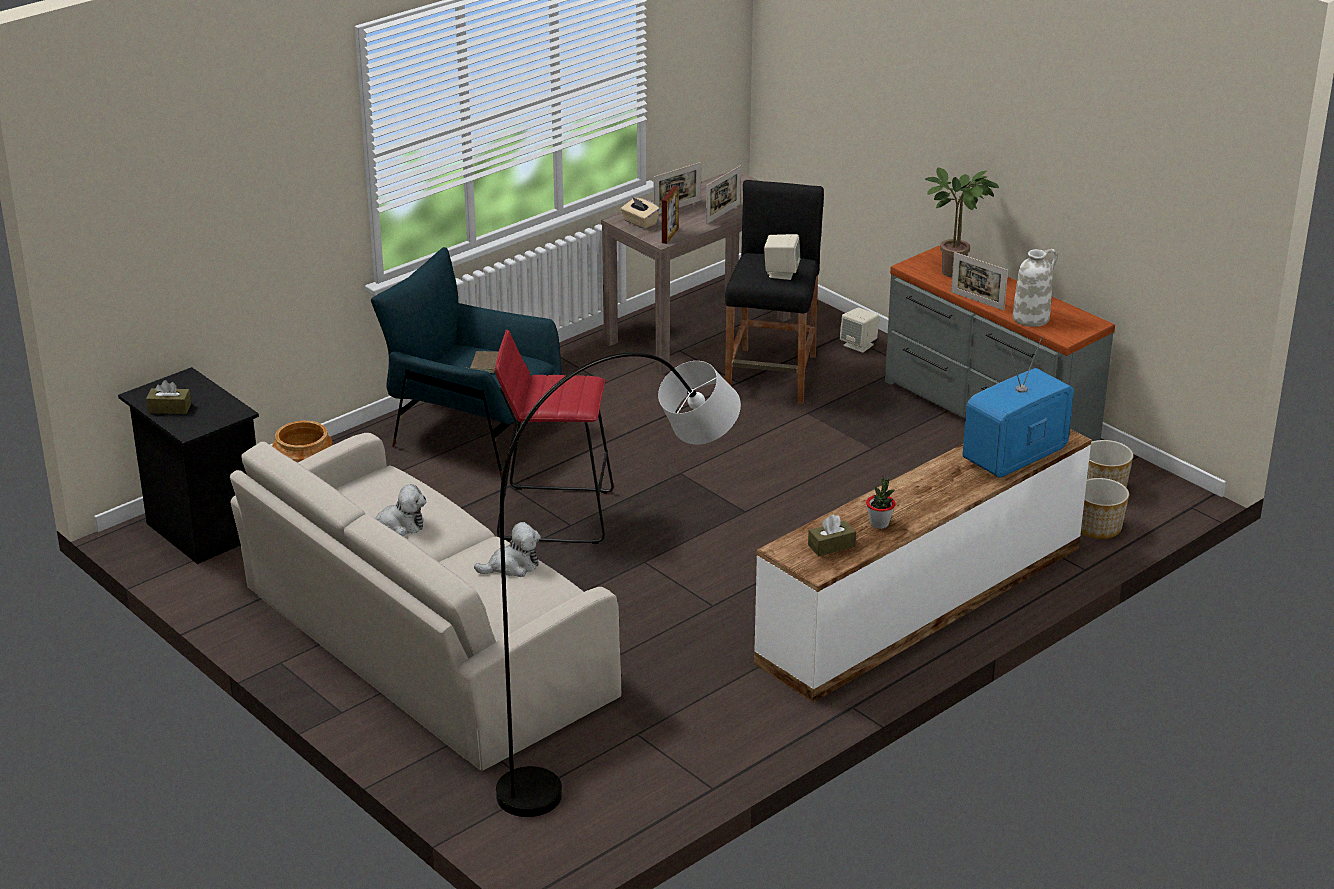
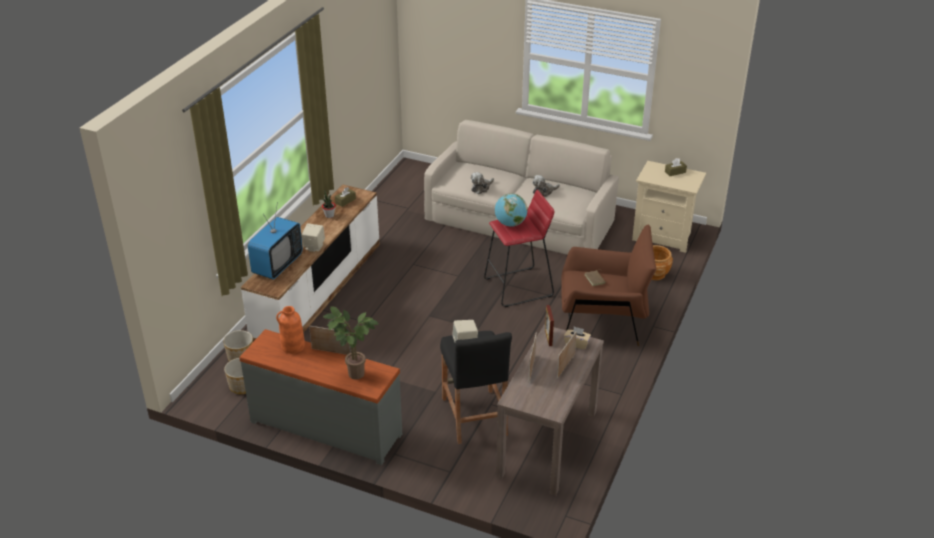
camera: 155 degrees right, 5 degrees up
black nightstand [118,367,259,564] -> beige nightstand [632,161,706,253]
blue armchair [371,247,567,480] -> brown armchair [561,225,656,346]
grey floor lamp [496,352,741,817] -> none
beige speaker [840,307,880,353] -> beige speaker moved to [302,223,325,252]
white vase [1013,249,1058,327] -> orange vase [276,306,305,354]
none -> globe [495,193,528,226]

